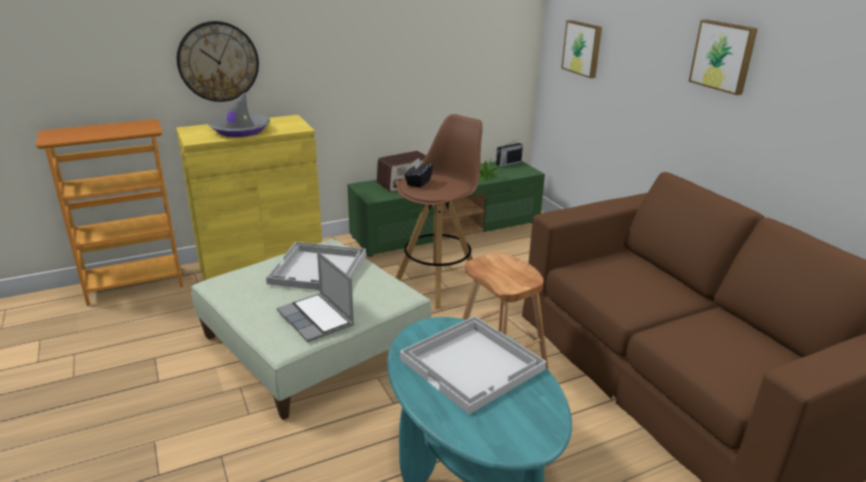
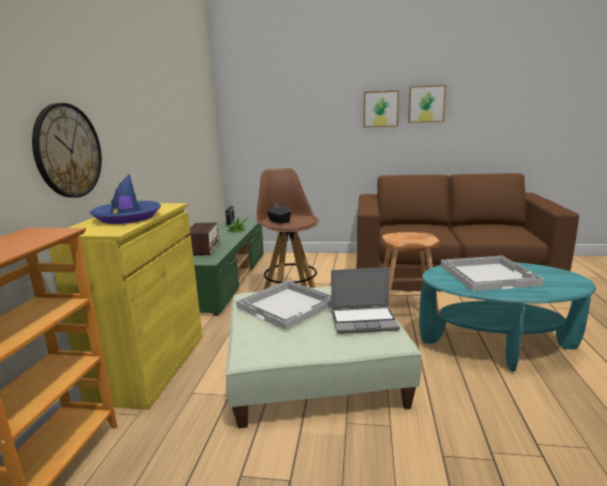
camera: 55 degrees left, 10 degrees down
grey hat [209,92,270,137] -> blue hat [90,174,161,224]
picture [561,20,602,78] -> picture moved to [408,85,446,123]

